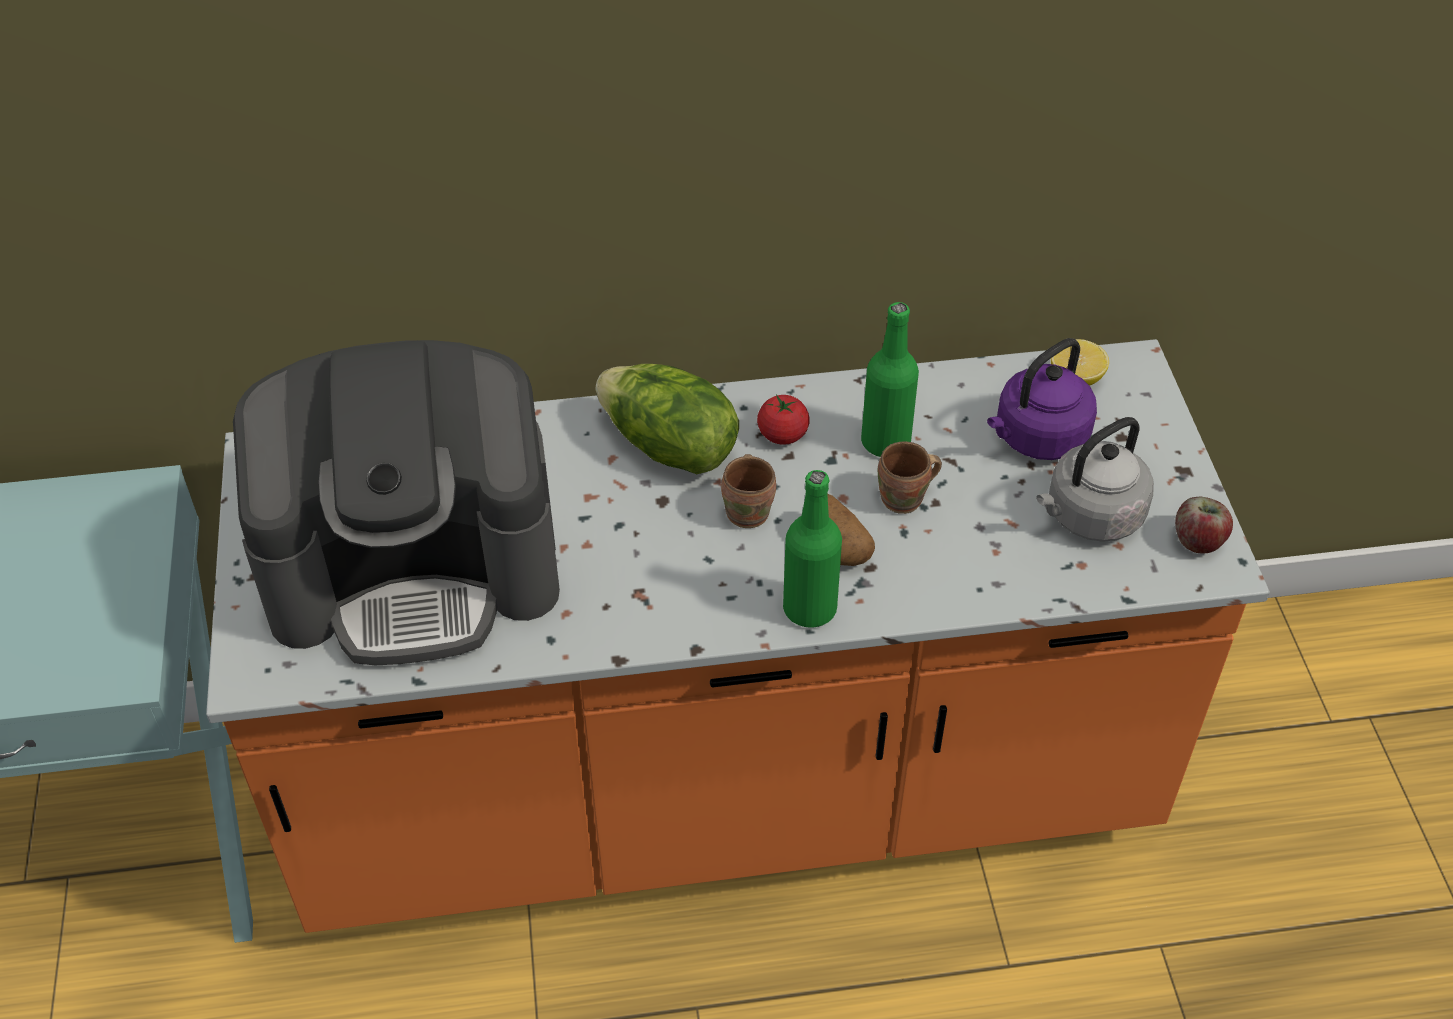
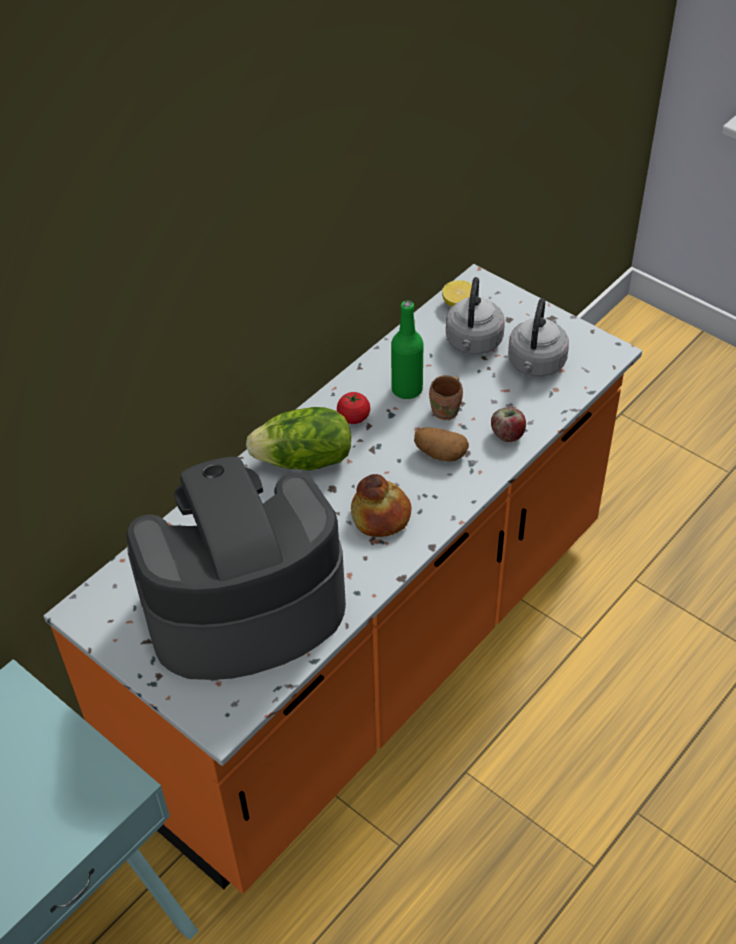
camera: 40 degrees left, 0 degrees up
coffee machine [233,340,560,665] -> coffee machine turned 150 degrees counterclockwise [126,457,346,680]
brown mug [721,454,776,528] -> none
green bottle [783,470,842,628] -> none
purple kettle [987,338,1097,460] -> grey kettle [446,277,505,354]
apple [1175,497,1233,553] -> apple moved to [491,407,526,442]
none -> bread [351,474,411,537]

